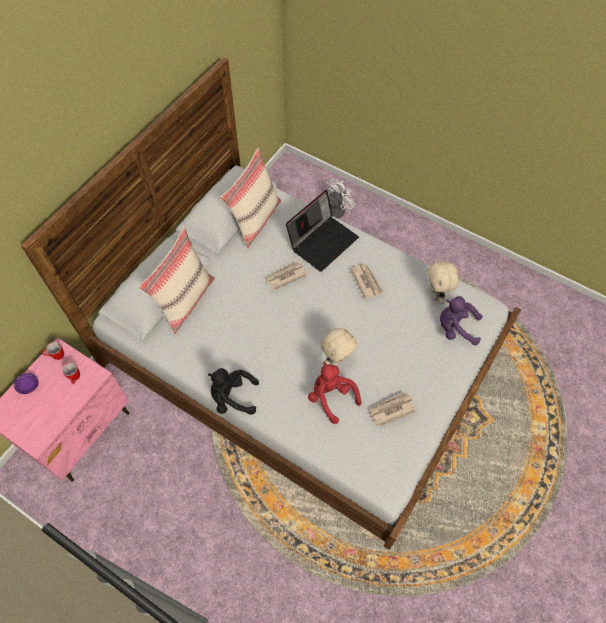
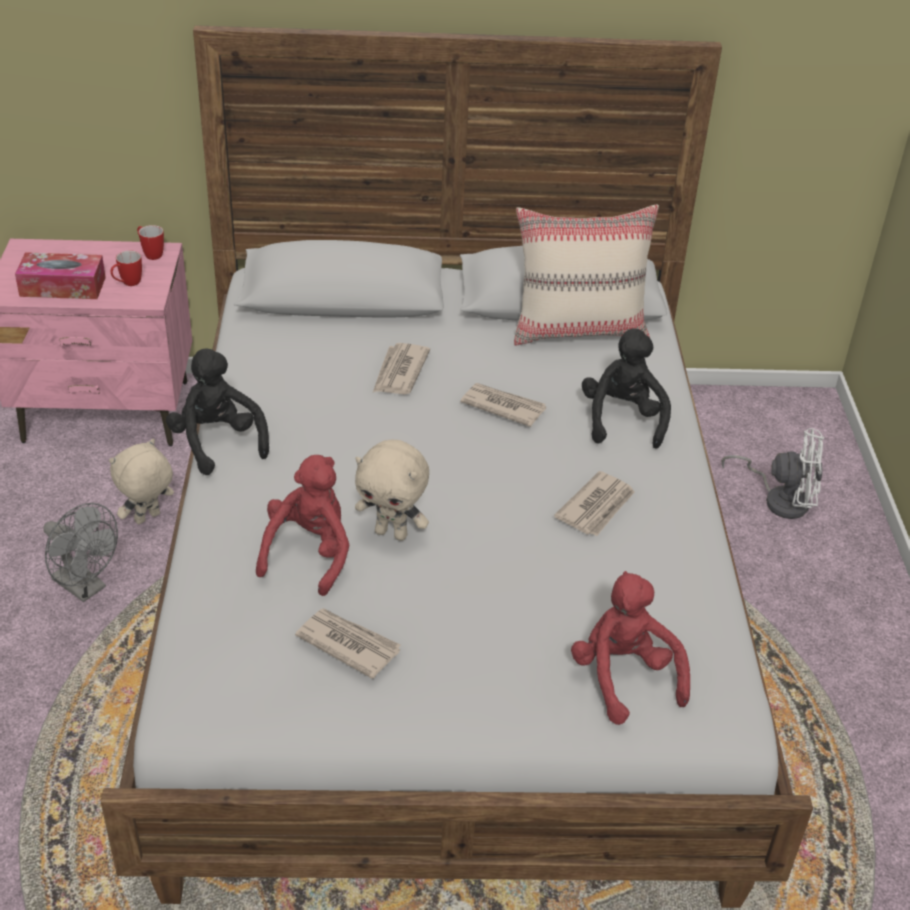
camera: 55 degrees right, 20 degrees down
purple bowl [14,373,39,394] -> none
beige pillow [138,228,215,334] -> none
laptop [286,190,359,272] -> black plush toy [582,328,671,449]
beige plush toy [428,260,459,304] -> beige plush toy moved to [109,439,174,524]
purple plush toy [440,296,483,345] -> red plush toy [571,571,690,725]
none -> tissue box [15,252,106,299]
none -> grey fan [43,503,118,602]
none -> newspaper [373,343,430,394]

